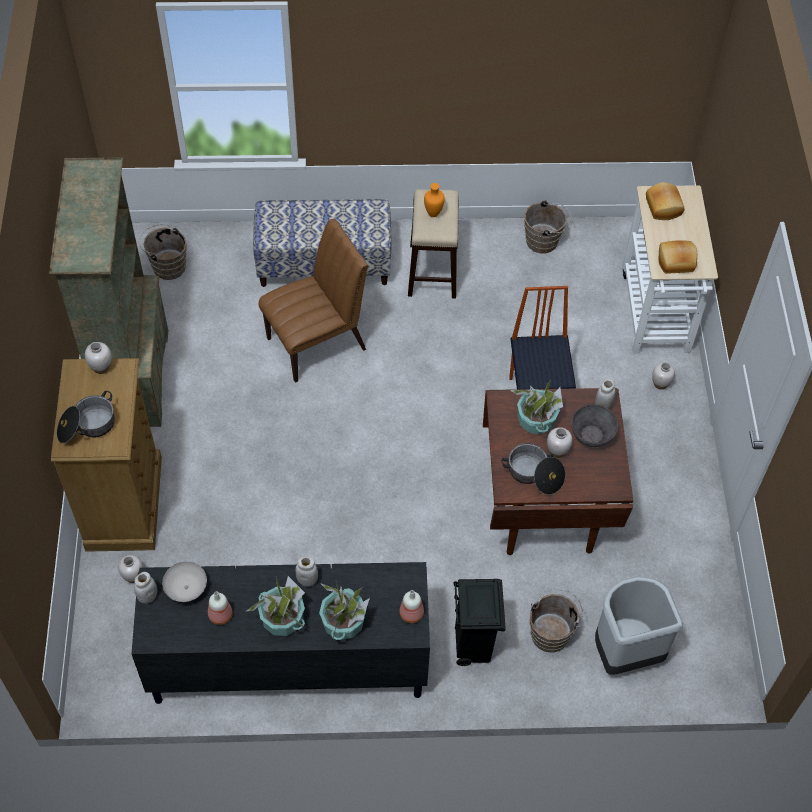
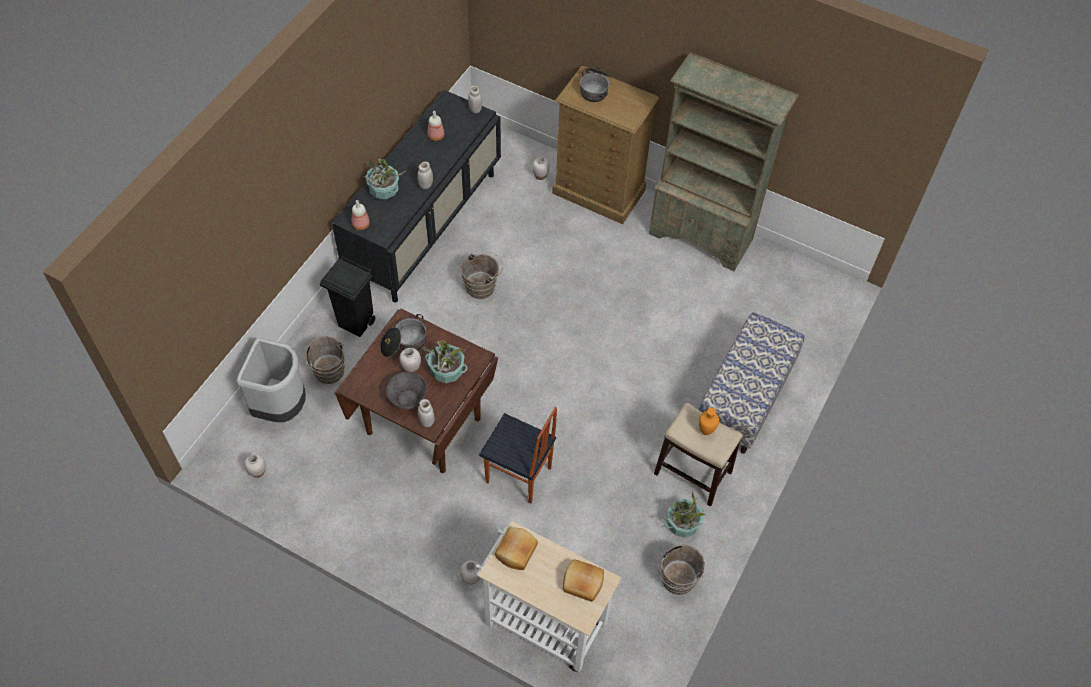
camera: 120 degrees right, 0 degrees up
white vase [85,342,111,374] -> white vase moved to [244,454,266,478]
brown bucket [139,224,187,280] -> brown bucket moved to [460,252,503,299]
white bowl [162,561,207,602] -> none
potted plant [245,576,305,636] -> potted plant moved to [662,490,706,538]
brown chair [259,219,368,383] -> none

